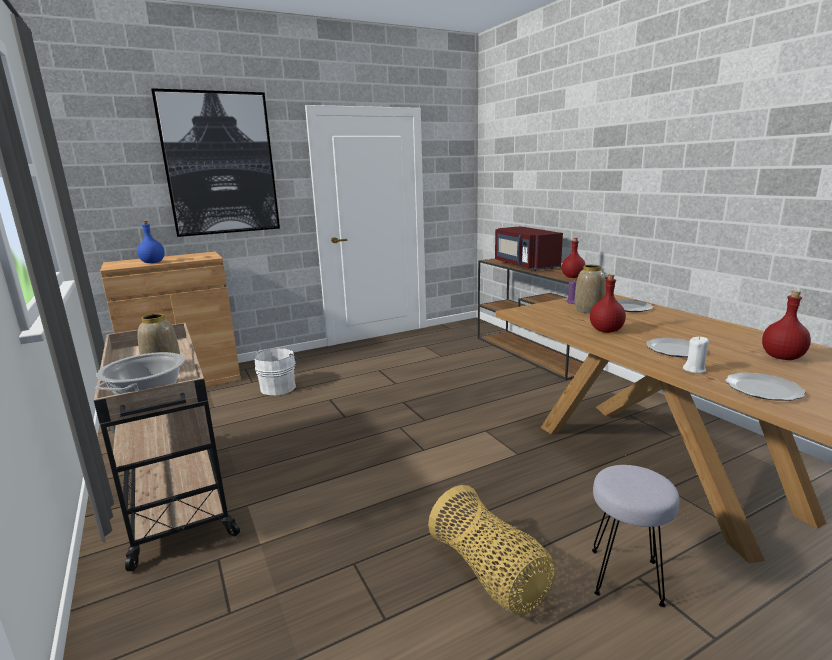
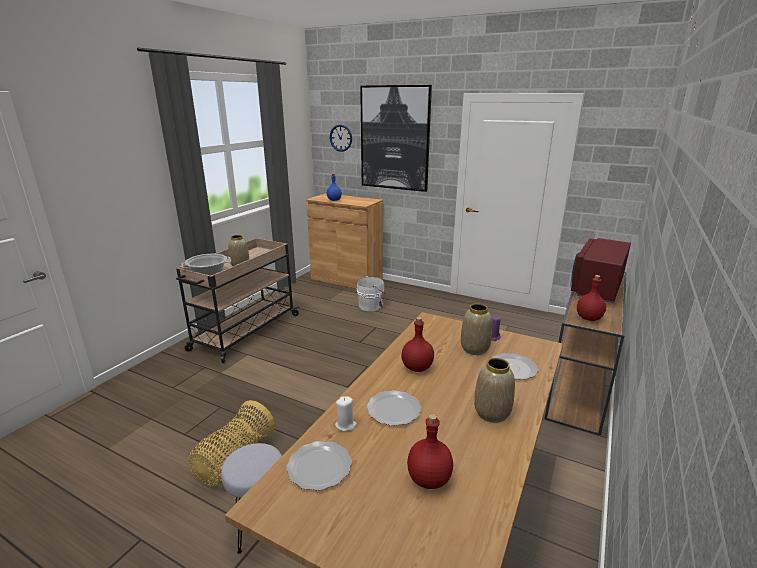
camera: 55 degrees right, 5 degrees up
none -> wall clock [330,124,352,152]
none -> vase [474,358,515,423]

